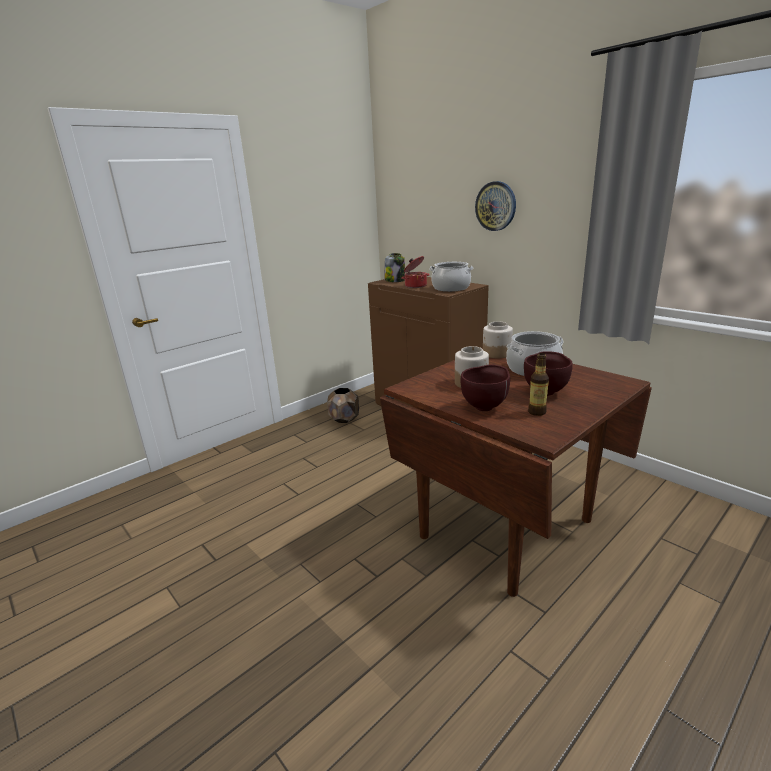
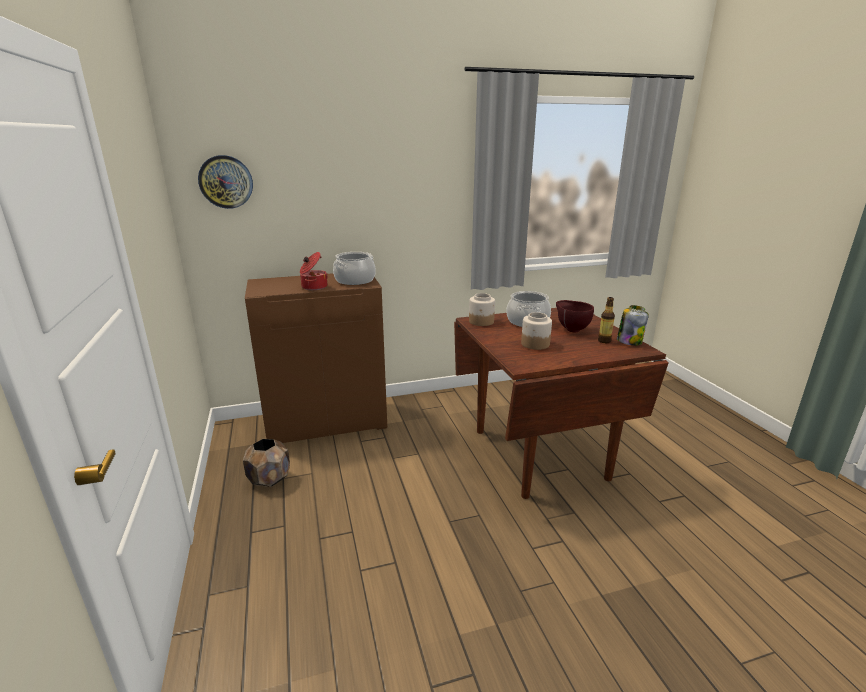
camera: 65 degrees left, 0 degrees up
jar [385,253,405,282] -> jar moved to [617,305,649,346]
brown bowl [460,365,510,411] -> none
wall clock [475,181,516,231] -> wall clock moved to [198,155,253,209]

